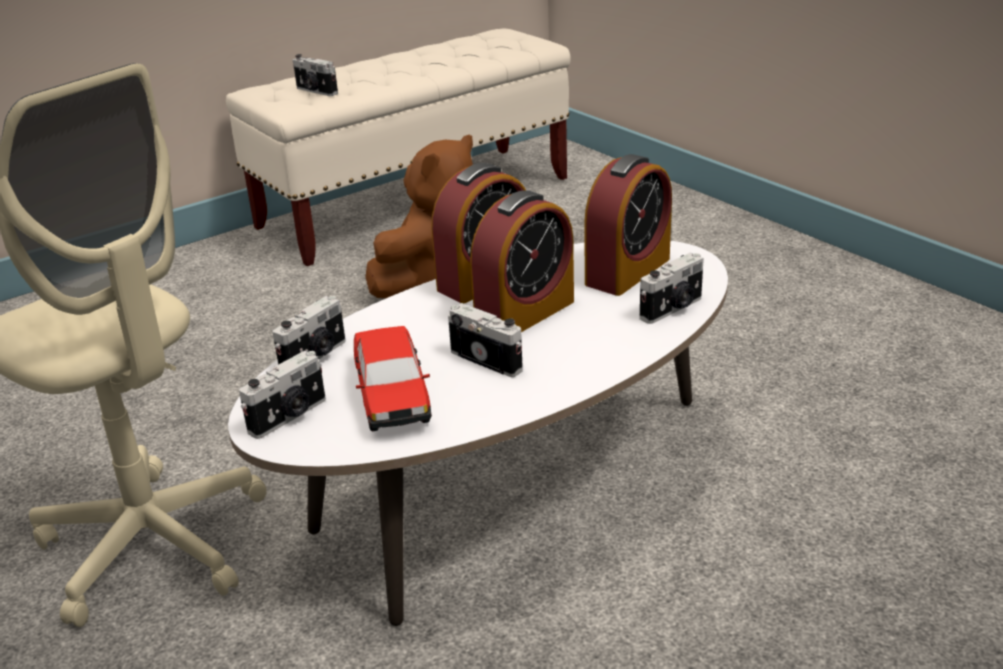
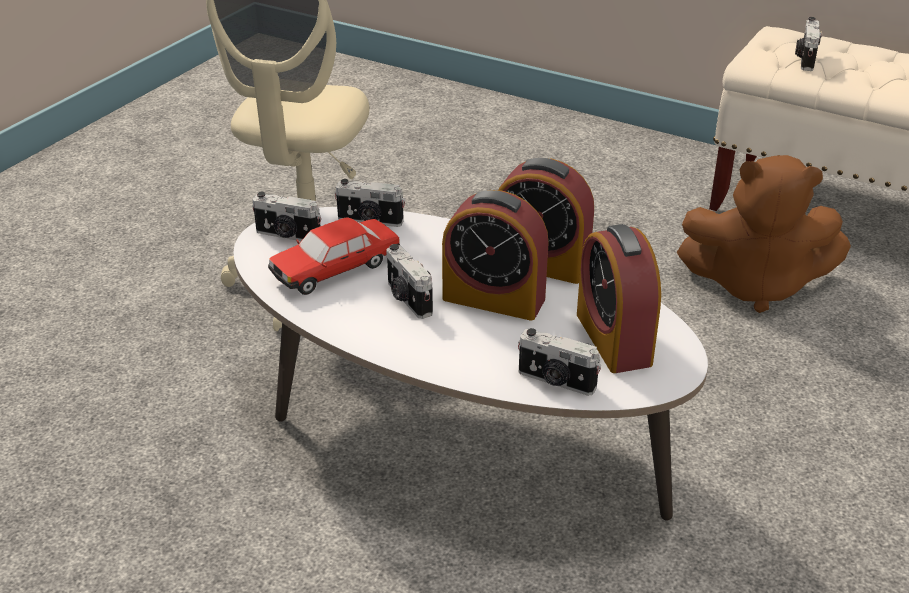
camera: 65 degrees right, 5 degrees up
camera [448,303,523,377] -> camera turned 135 degrees clockwise [386,244,433,319]
alarm clock [584,154,672,296] -> alarm clock turned 60 degrees clockwise [577,224,661,373]

